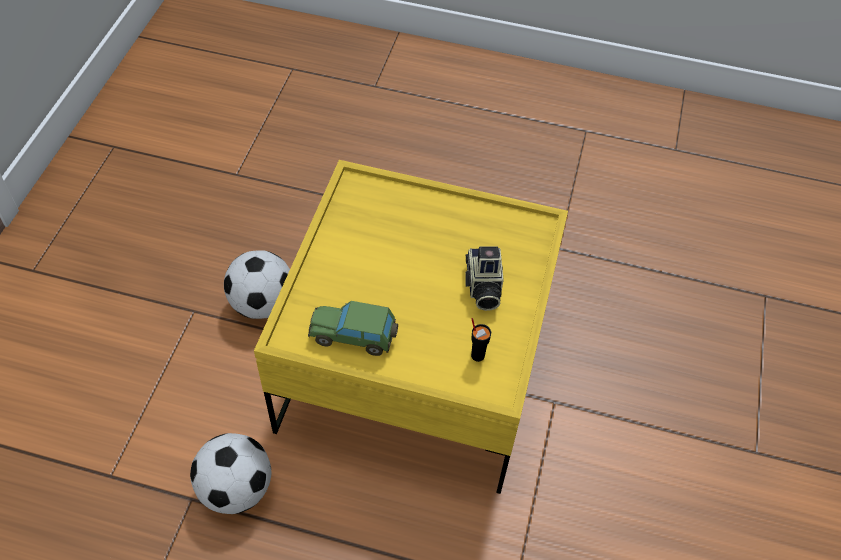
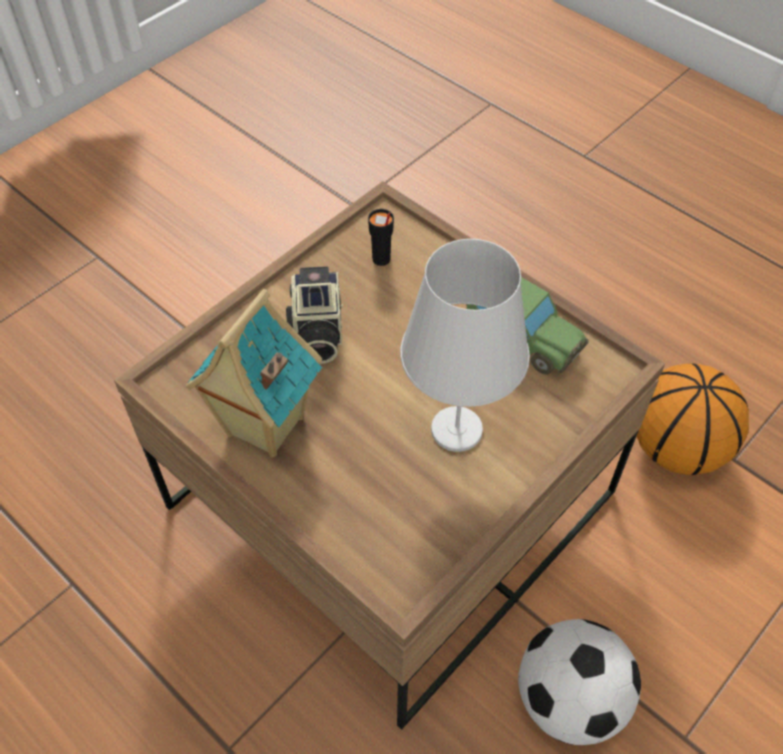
camera: 150 degrees left, 0 degrees up
football [190,433,272,514] -> basketball [636,363,749,475]
yellow coffee table [254,160,568,494] -> brown coffee table [114,181,665,729]
camera [465,246,504,311] -> camera turned 150 degrees clockwise [286,266,343,364]
none -> toy house [186,289,322,457]
none -> white table lamp [400,239,530,452]

